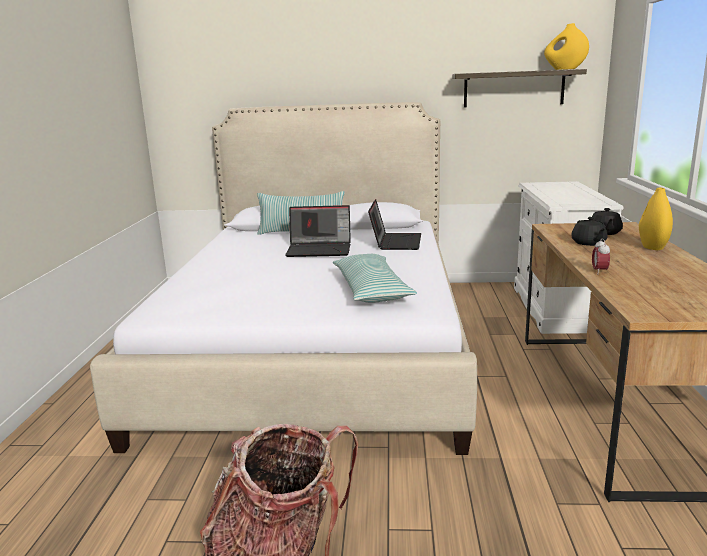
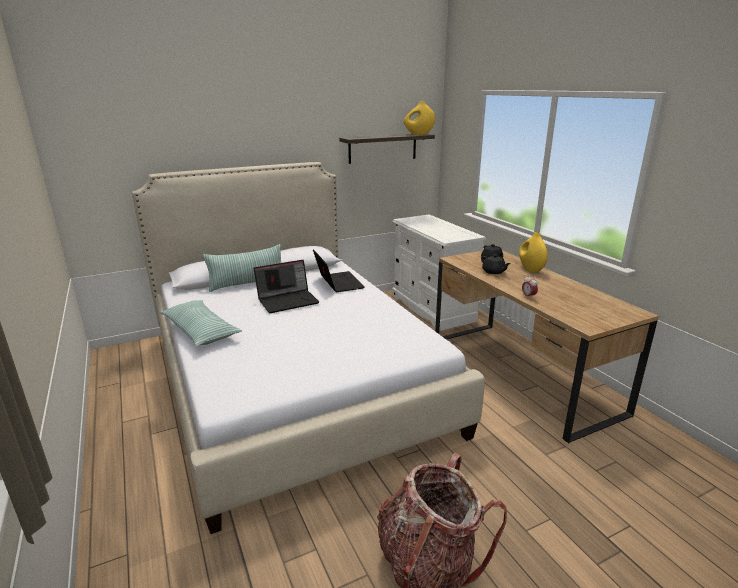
camera: 30 degrees left, 5 degrees up
pillow [333,254,417,303] -> pillow moved to [160,300,242,346]

